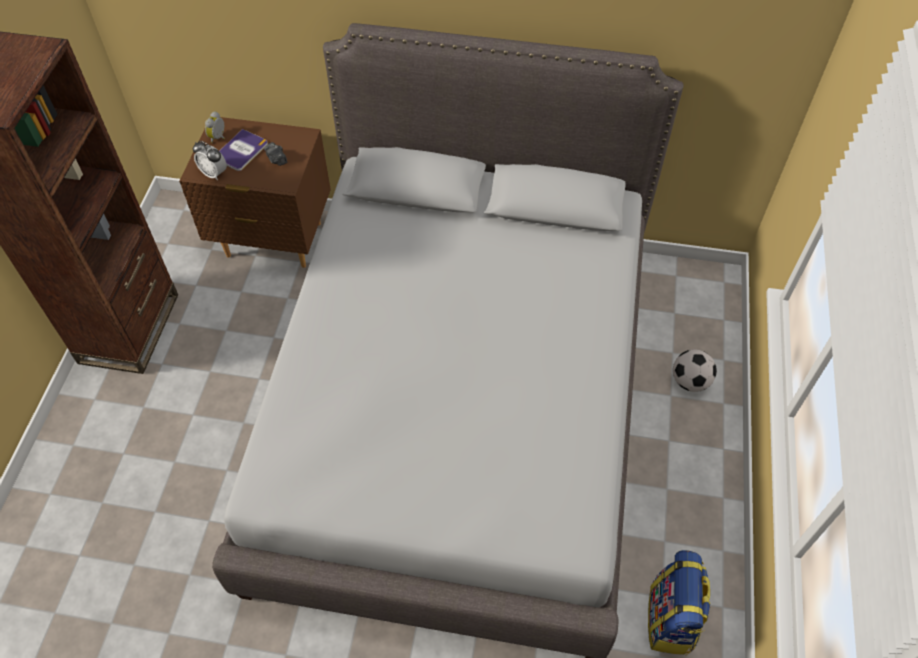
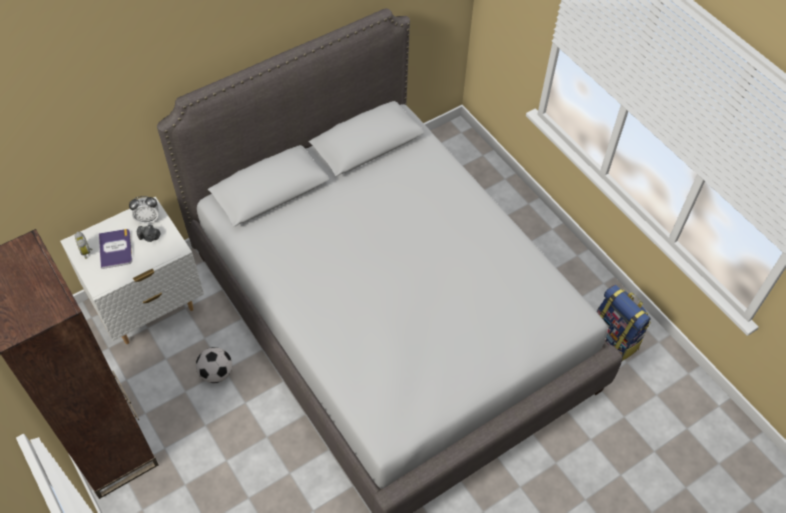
camera: 45 degrees left, 0 degrees up
brown nightstand [179,117,331,268] -> white nightstand [60,197,204,344]
alarm clock [193,141,227,181] -> alarm clock moved to [129,196,159,224]
football [673,349,717,392] -> football moved to [196,347,232,383]

